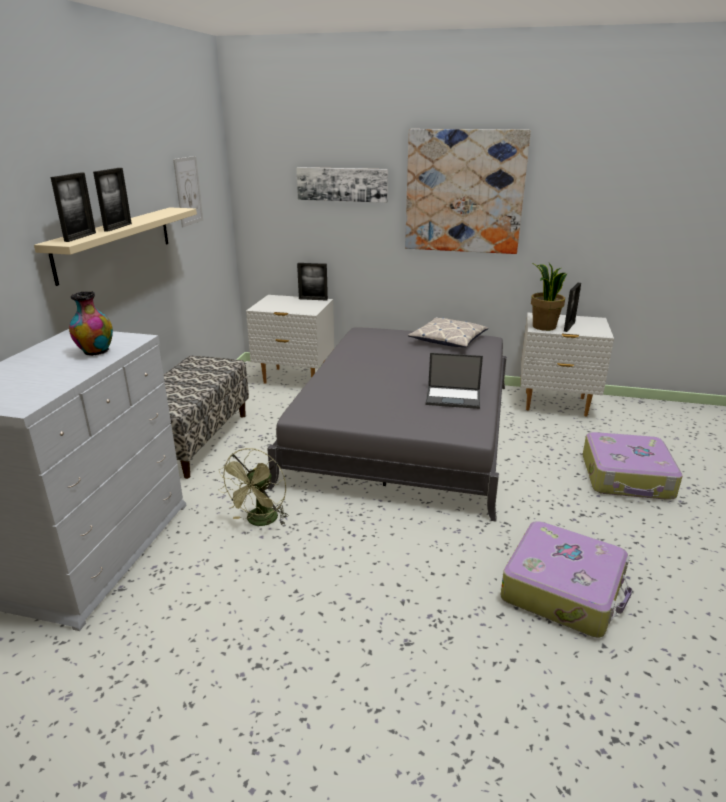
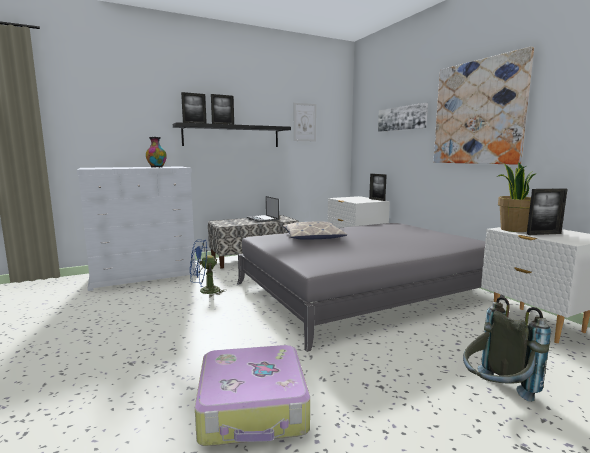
camera: 50 degrees right, 15 degrees down
beige shelf [34,207,197,286] -> black shelf [173,122,291,147]
green fan [218,448,289,526] -> blue fan [190,240,227,297]
pillow [408,317,489,347] -> pillow moved to [283,221,347,240]
laptop [425,353,483,409] -> laptop moved to [247,196,279,222]
suitcase [583,432,683,500] -> grey backpack [463,297,551,402]

